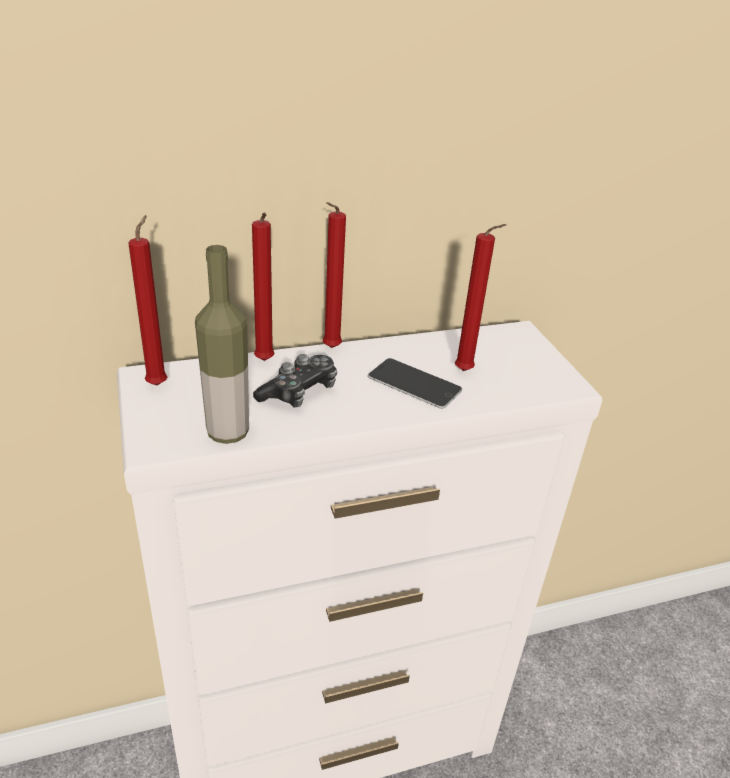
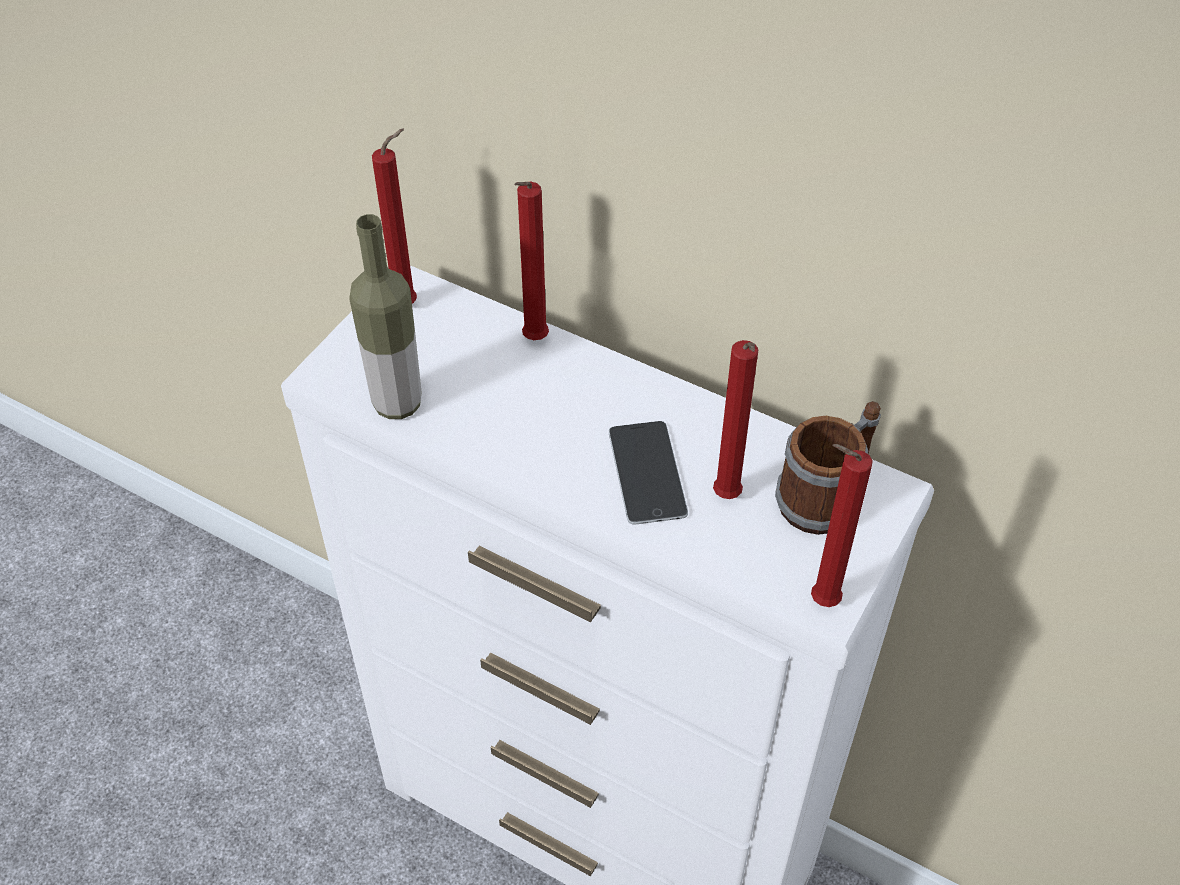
camera: 50 degrees right, 15 degrees up
game controller [253,354,337,408] -> none
red candle [323,202,346,348] -> red candle moved to [811,444,873,607]
none -> mug [775,401,881,535]

